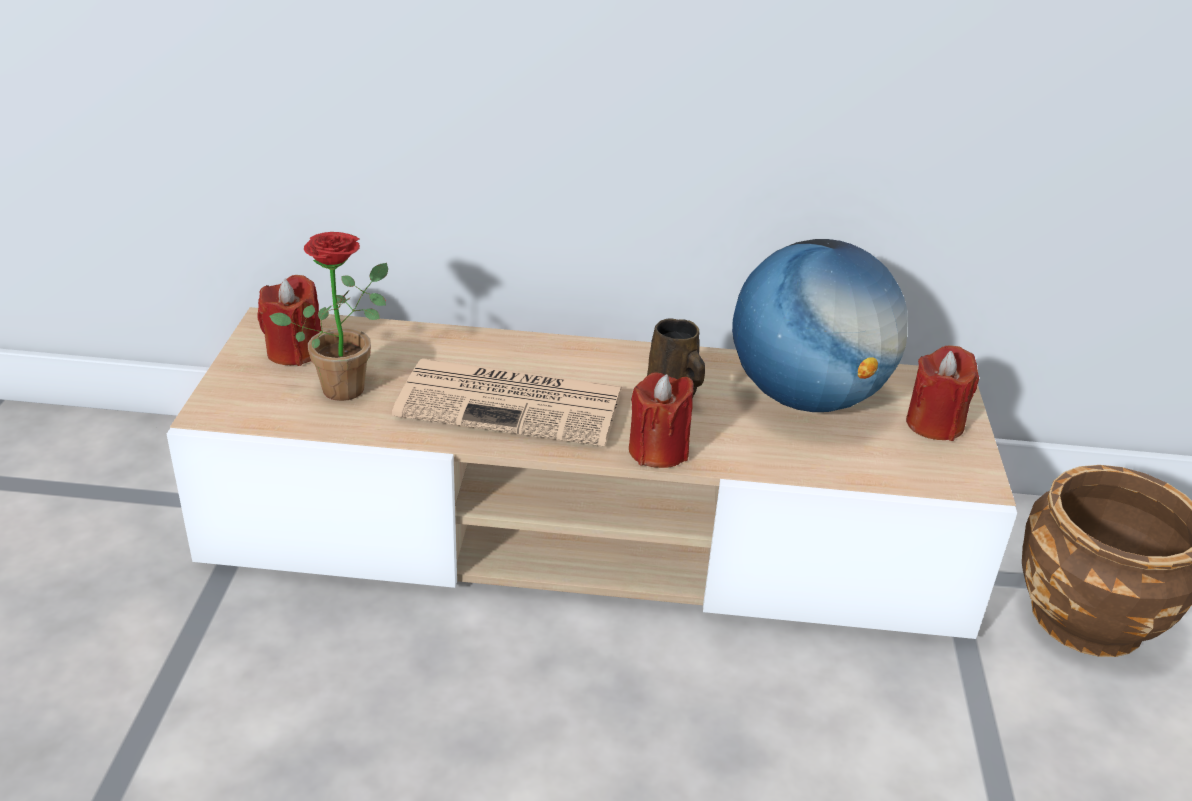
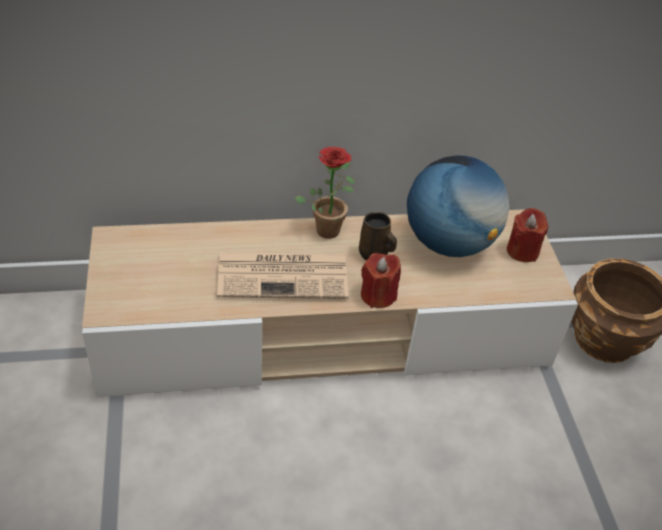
camera: 15 degrees left, 10 degrees up
red candle [257,275,322,366] -> none
potted plant [269,232,388,401] -> potted plant moved to [294,147,356,239]

